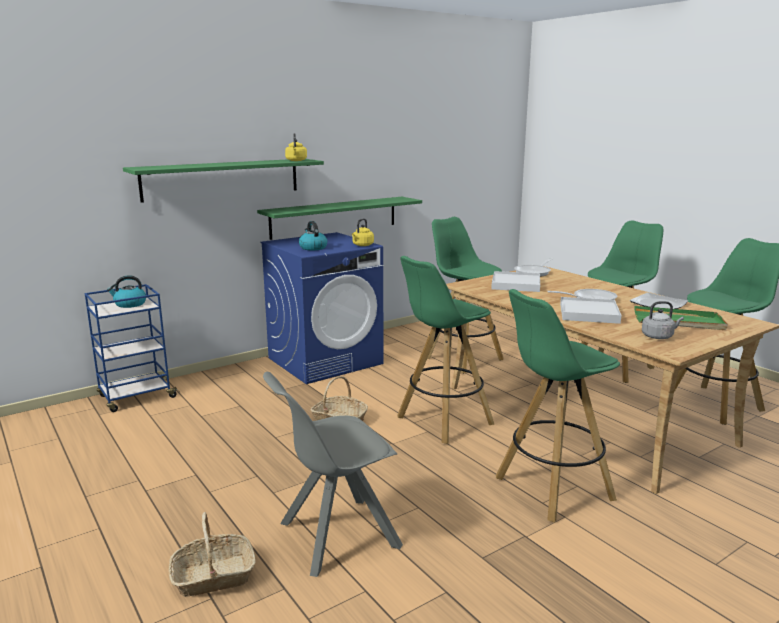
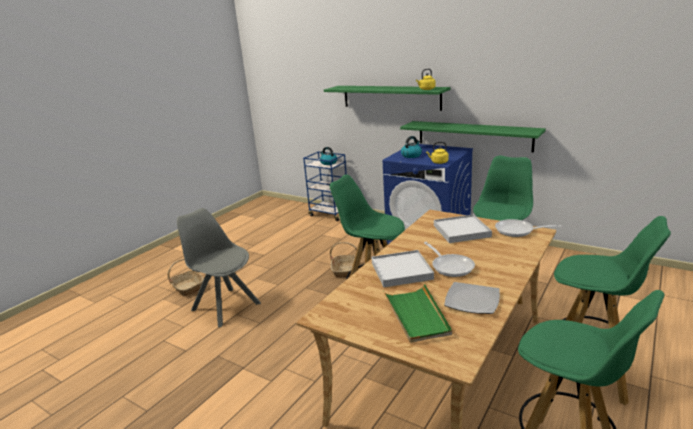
camera: 70 degrees right, 5 degrees up
green stool [496,289,620,523] -> none
grey kettle [642,301,684,339] -> none

